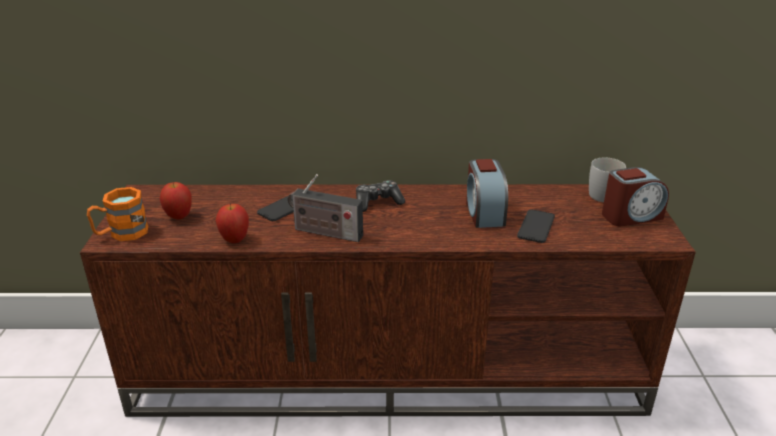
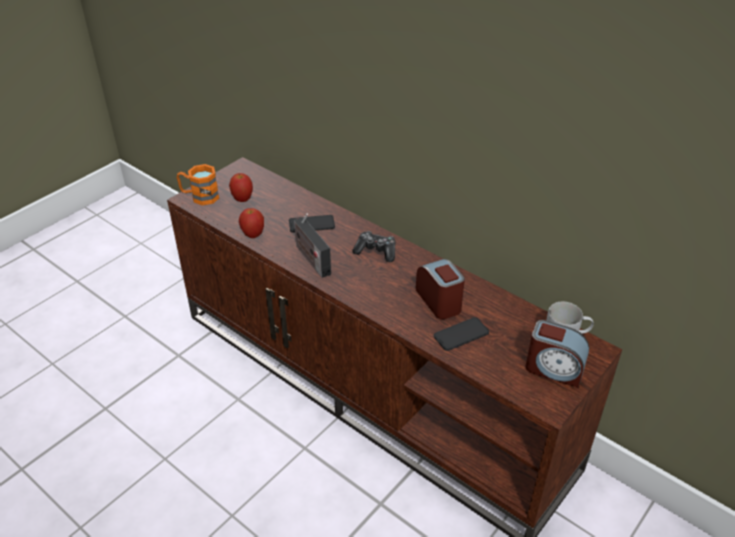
camera: 40 degrees right, 10 degrees up
alarm clock [466,159,508,228] -> alarm clock turned 120 degrees clockwise [416,259,465,320]

